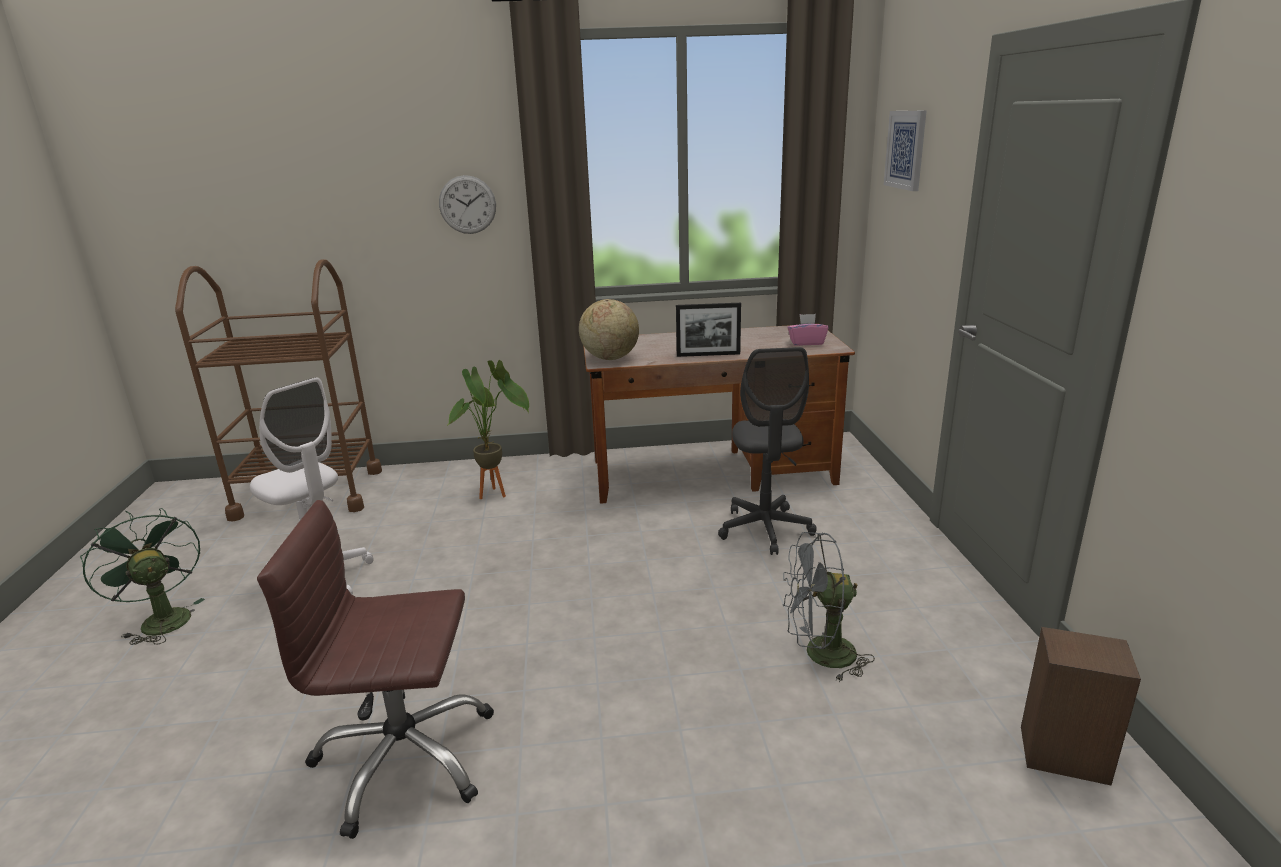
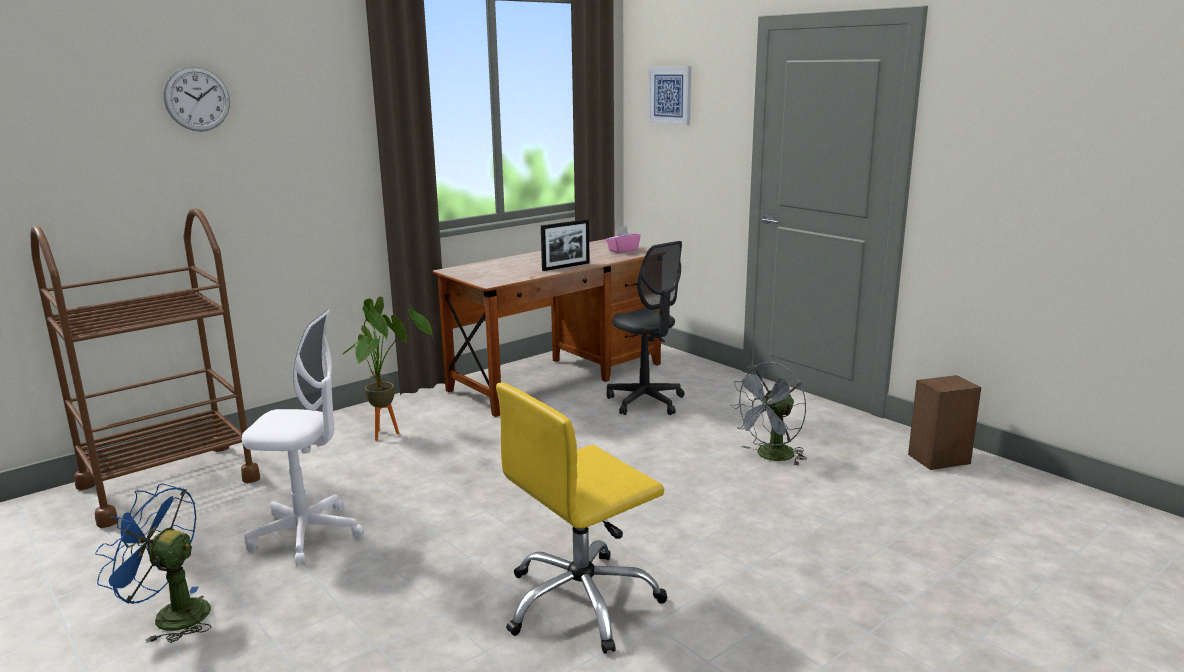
camera: 35 degrees left, 5 degrees down
green fan [80,508,205,645] -> blue fan [95,483,211,643]
brown office chair [257,500,494,839] -> yellow office chair [496,383,667,654]
wall clock [439,175,496,234] -> wall clock moved to [163,66,230,132]
globe [579,299,639,360] -> none

